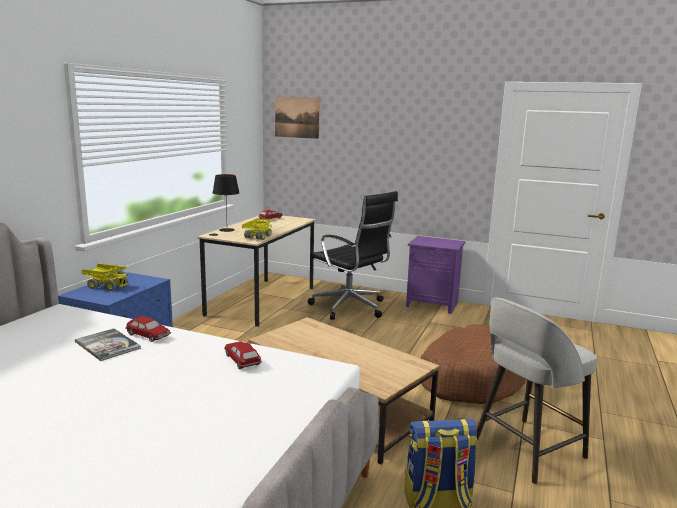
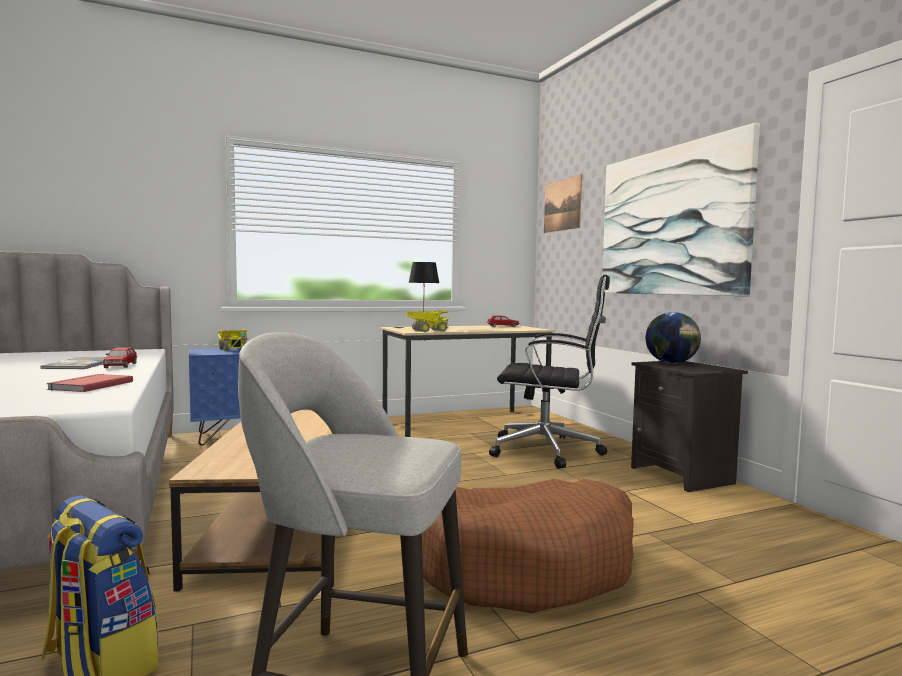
camera: 45 degrees right, 10 degrees down
toy car [224,341,262,369] -> red book [46,374,133,392]
black office chair [308,191,398,320] -> black office chair turned 75 degrees counterclockwise [489,275,610,469]
purple nightstand [406,236,466,314] -> black nightstand [631,361,748,492]
none -> picture [602,123,760,296]
none -> globe [645,312,701,364]

